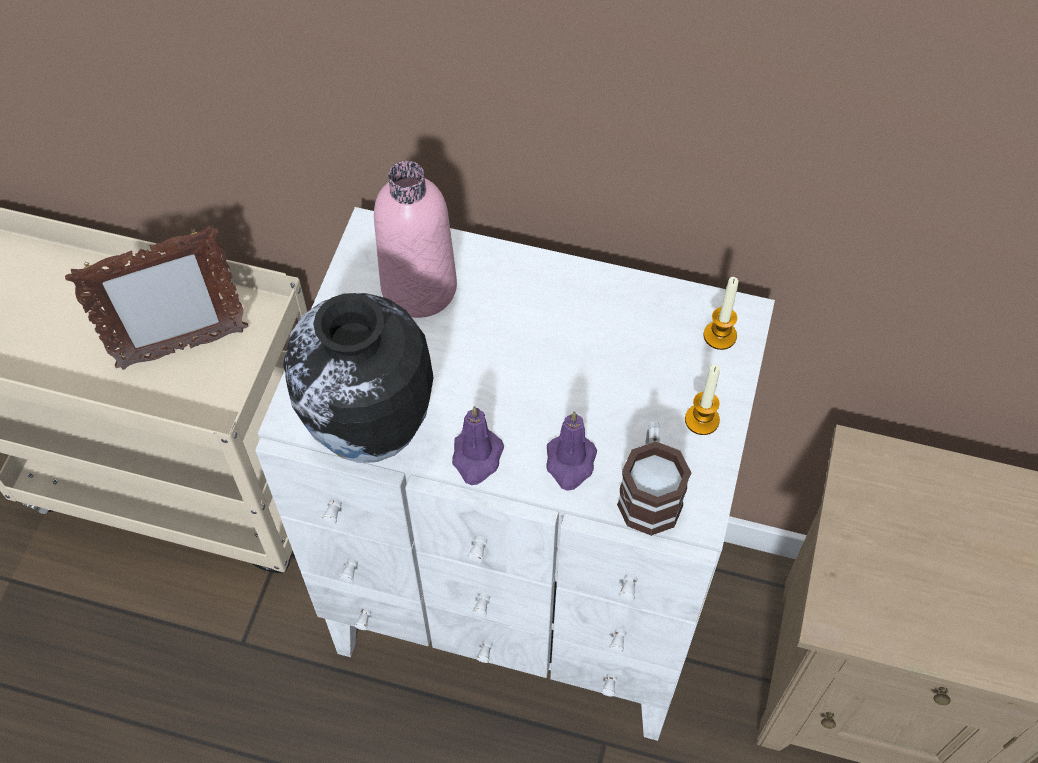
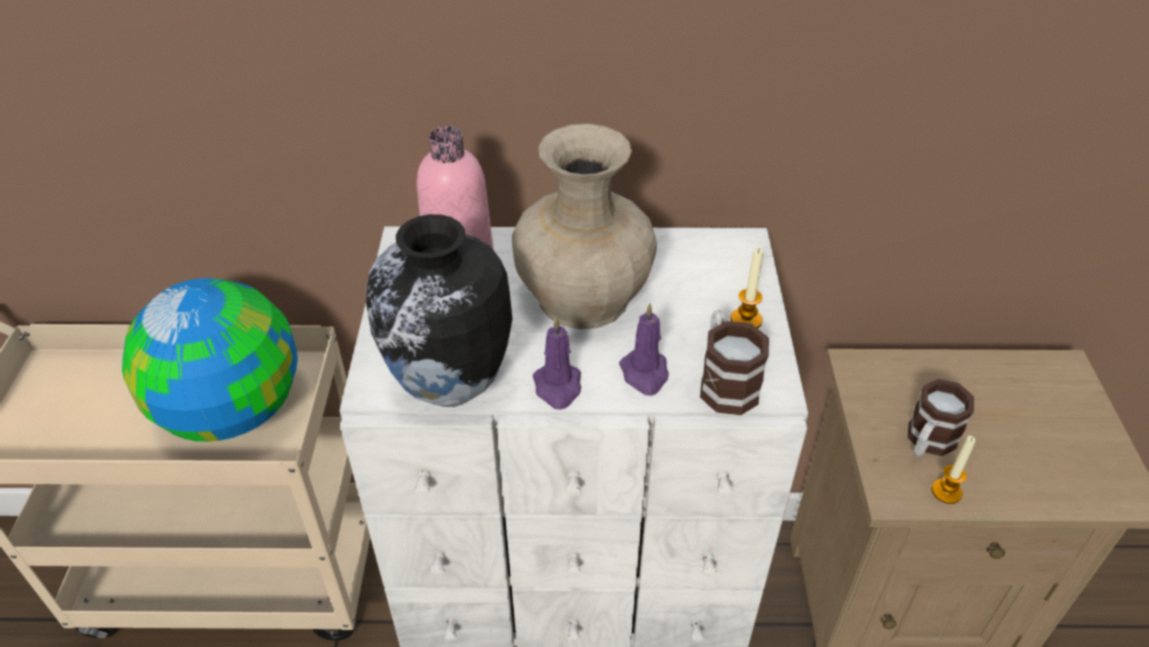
camera: 15 degrees left, 15 degrees down
picture frame [65,226,248,370] -> globe [122,278,298,442]
candle [704,277,738,350] -> candle moved to [932,436,976,504]
none -> beige vase [512,123,657,329]
none -> mug [908,379,974,457]

